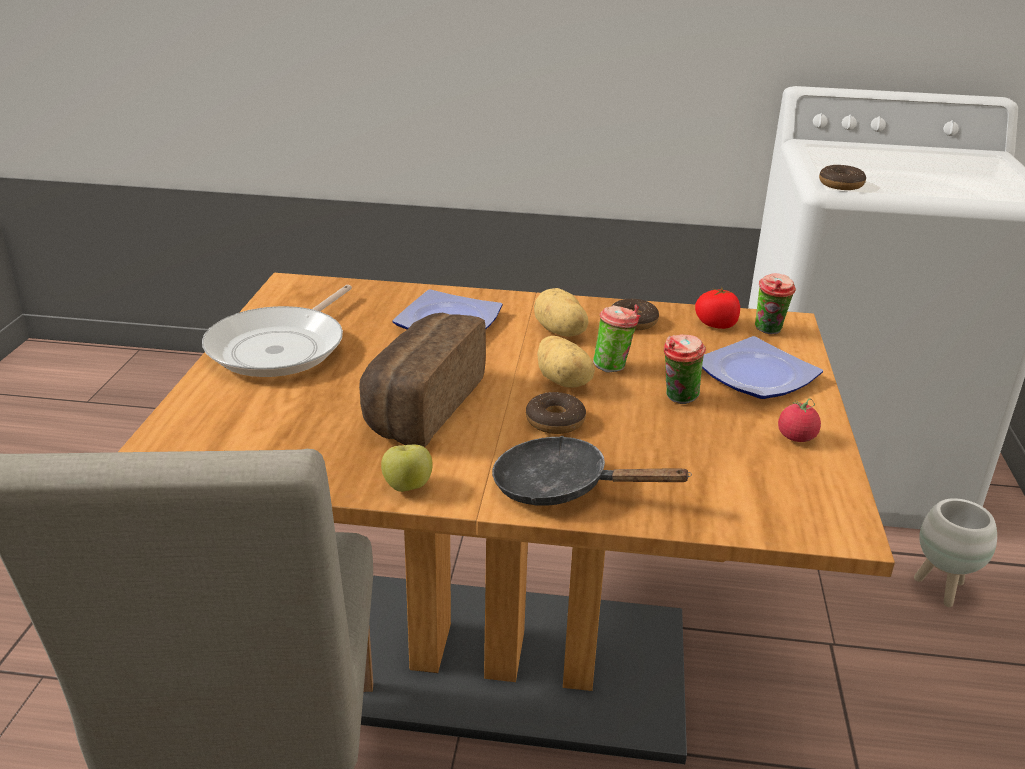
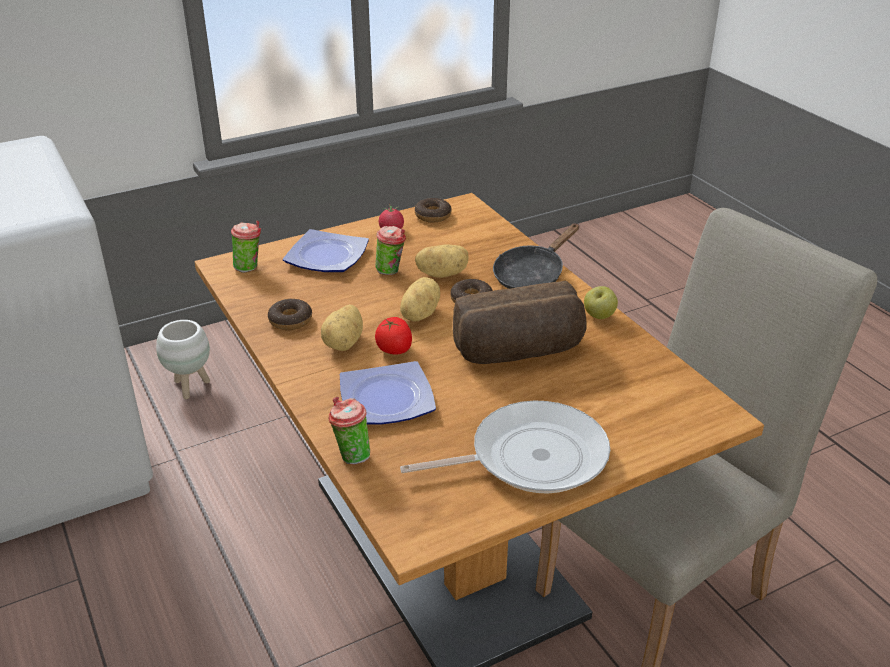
camera: 125 degrees left, 5 degrees up
black frying pan [492,436,692,506] -> black frying pan turned 60 degrees clockwise [493,223,579,289]
cup [593,304,640,373] -> cup moved to [329,397,370,464]
tomato [695,287,740,329] -> tomato moved to [375,317,412,355]
donut [819,165,866,190] -> donut moved to [415,198,451,222]
none -> potato [415,245,469,278]

